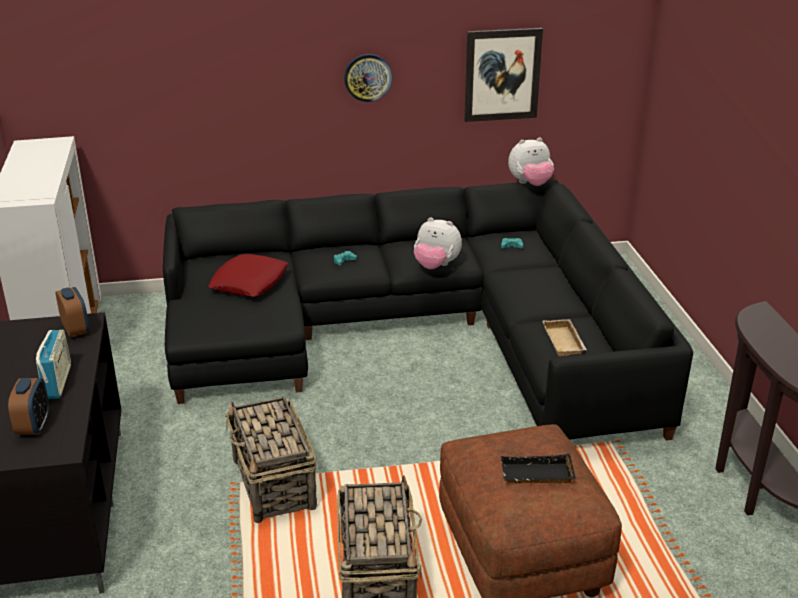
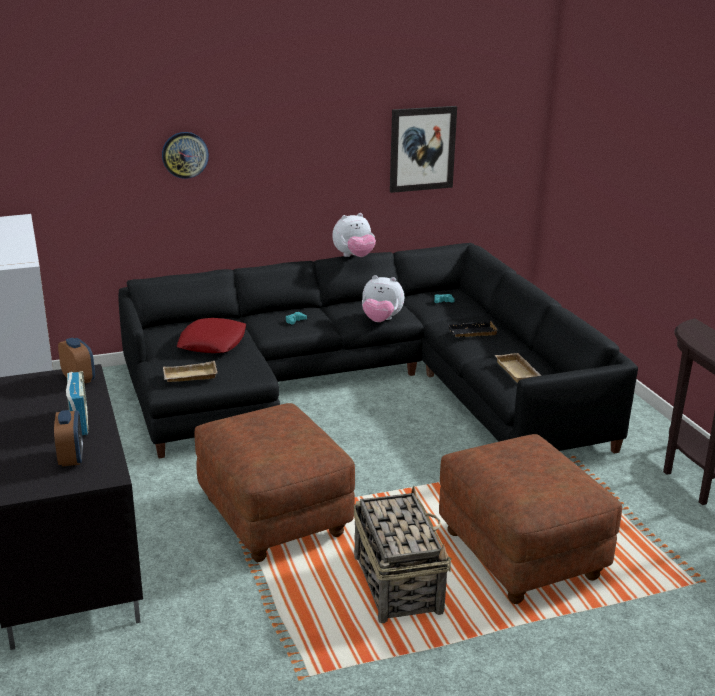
camera: 10 degrees left, 5 degrees down
basket [225,397,317,523] -> brown ottoman [195,403,355,562]
wall clock [344,54,392,102] -> wall clock moved to [162,132,209,179]
black tray [501,454,576,484] -> black tray moved to [448,320,499,337]
plush toy [508,138,554,186] -> plush toy moved to [332,213,376,257]
none -> beige tray [163,361,217,382]

